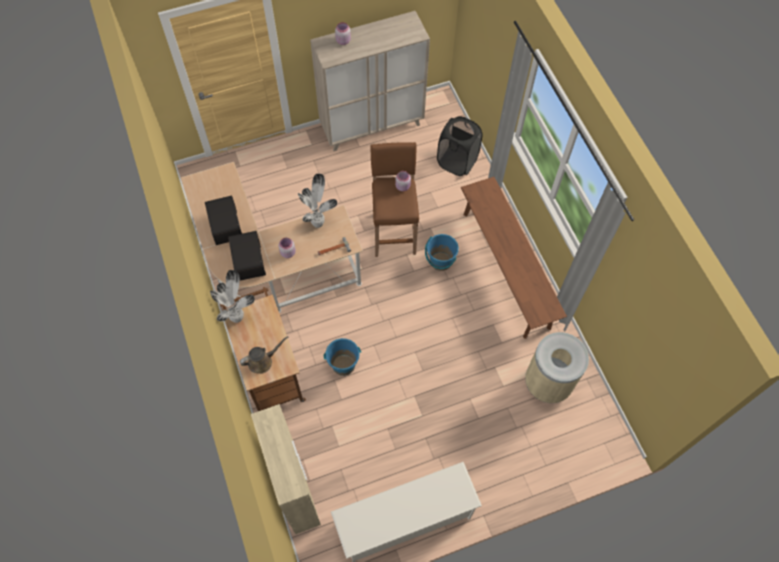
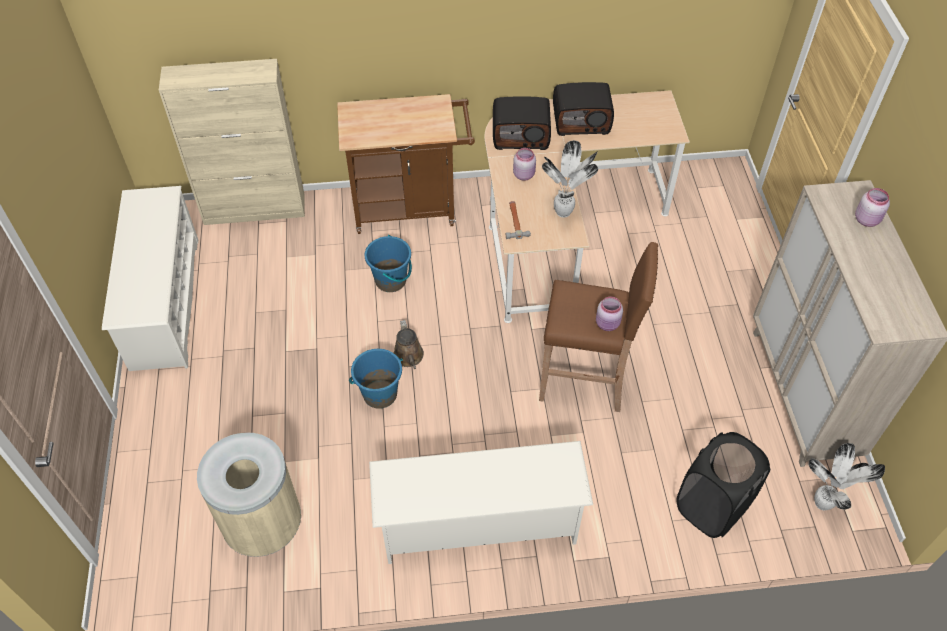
camera: 105 degrees right, 10 degrees down
potted plant [210,270,255,323] -> potted plant moved to [808,443,885,511]
brown watering can [240,336,288,374] -> brown watering can moved to [394,320,424,369]
blue bucket [425,234,459,271] -> blue bucket moved to [349,349,403,409]
brown bench [461,177,567,339] -> white shoe rack [369,441,593,564]

